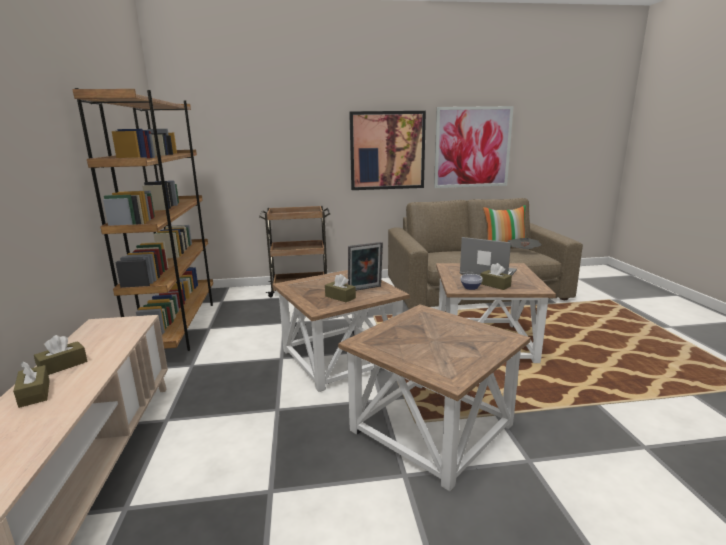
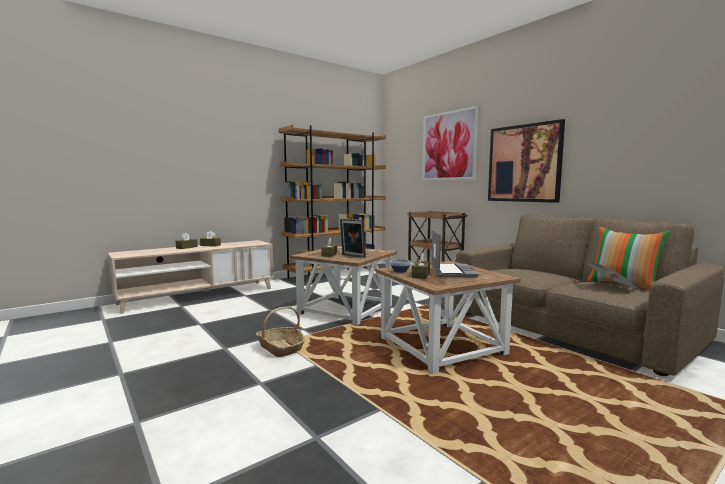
camera: 60 degrees right, 10 degrees down
brown side table [338,304,531,492] -> basket [256,307,305,357]
picture [434,106,514,188] -> picture moved to [422,106,478,181]

